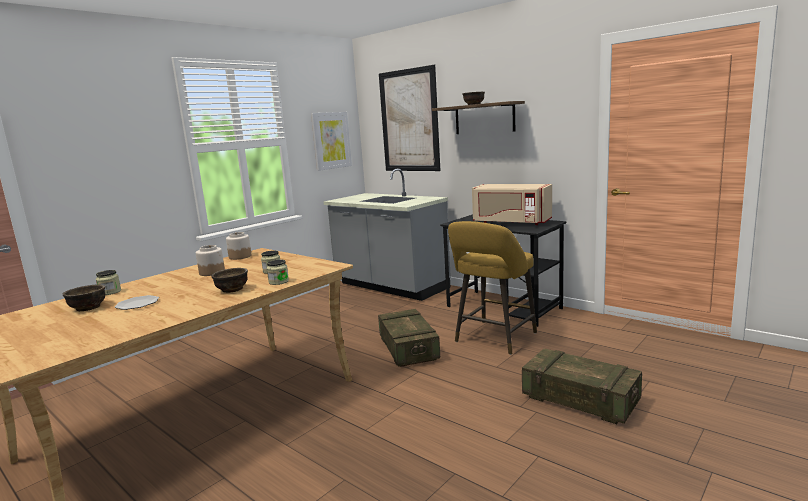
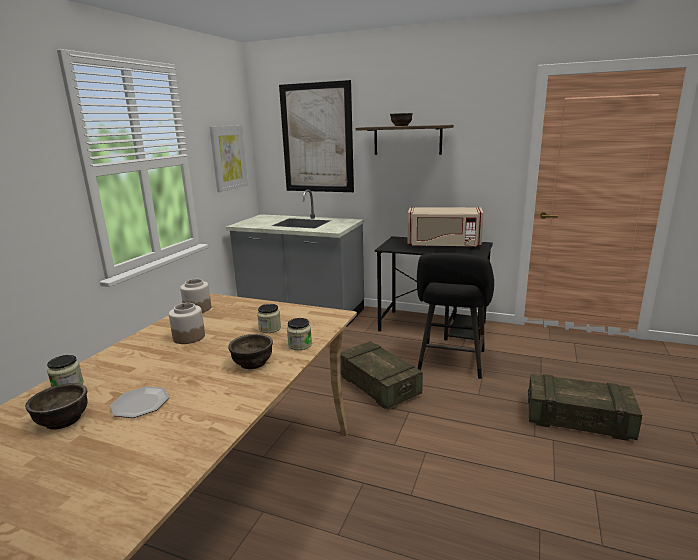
camera: 20 degrees left, 5 degrees up
yellow stool [448,221,537,355] -> black stool [417,253,494,379]

